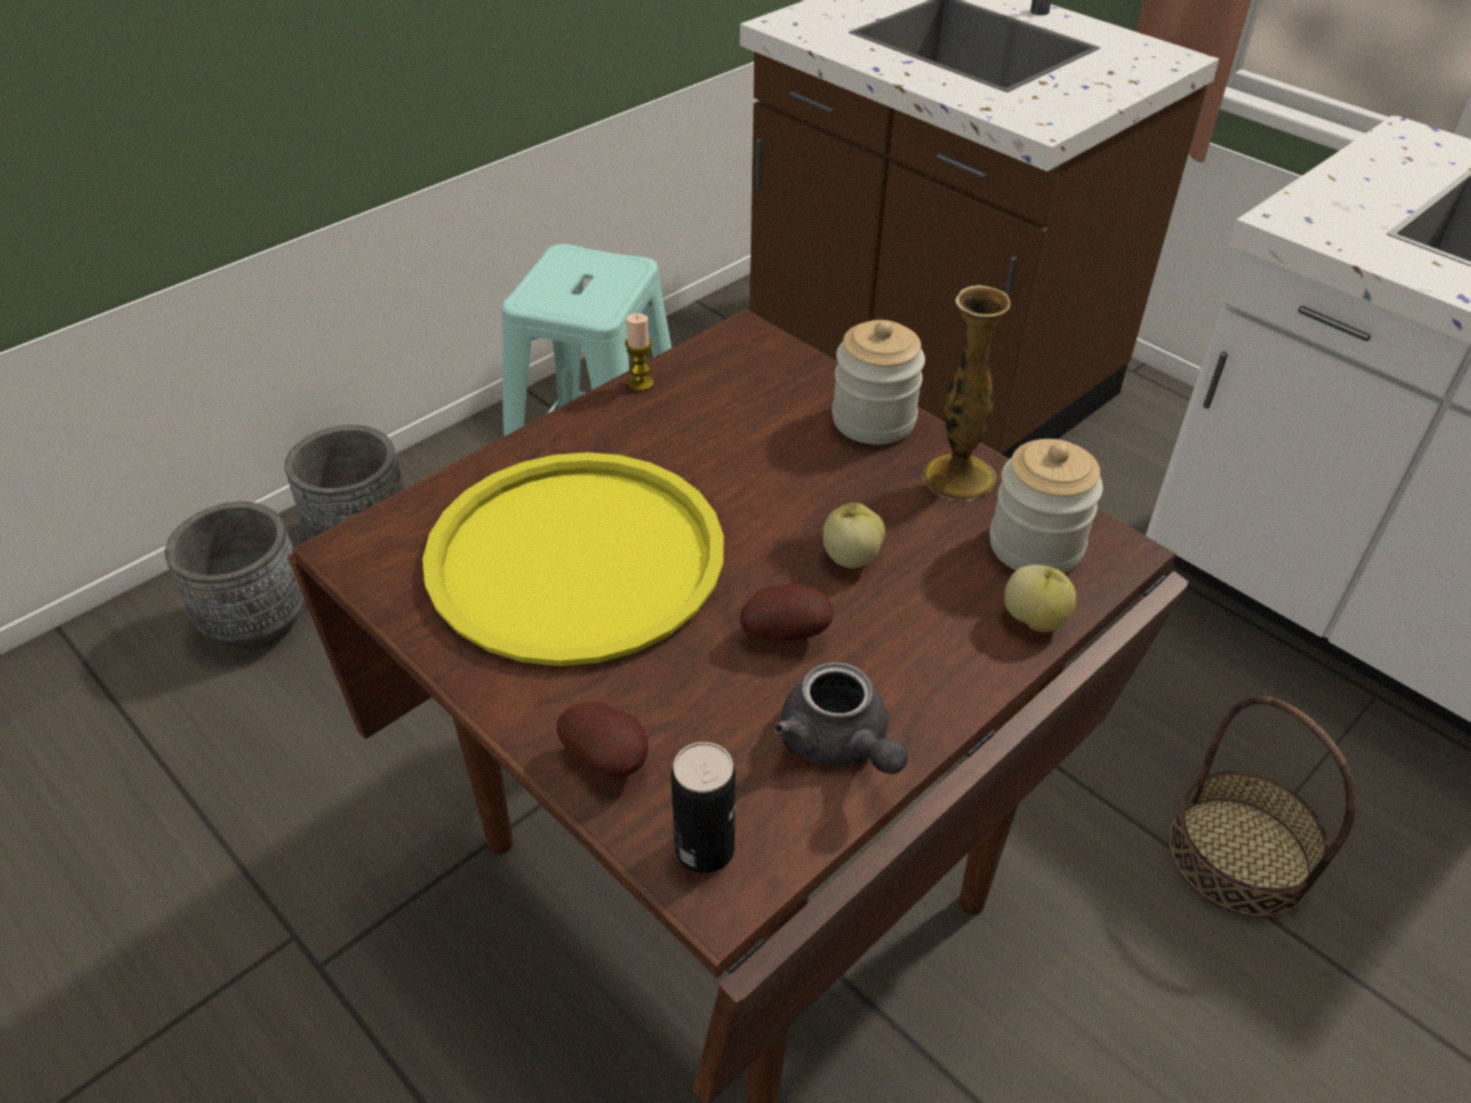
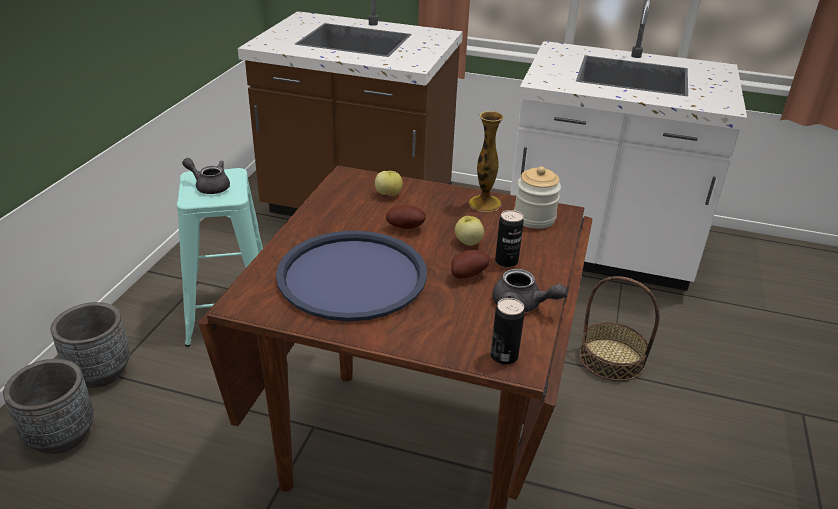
camera: 30 degrees left, 10 degrees down
yellow tray [422,452,724,666] -> blue tray [276,231,427,321]
potato [557,702,648,778] -> potato moved to [386,205,425,229]
candle [625,313,654,391] -> none
jar [832,320,925,445] -> none
apple [1004,565,1076,632] -> apple moved to [375,171,403,197]
none -> grey teapot [182,158,230,194]
none -> can [495,210,524,267]

